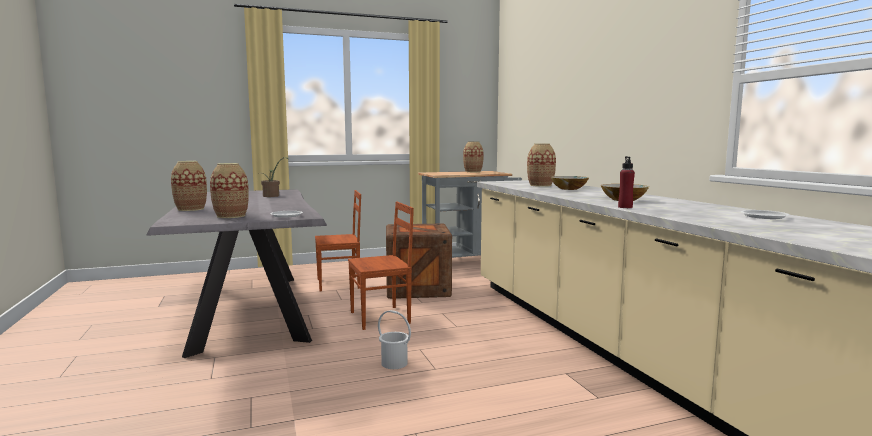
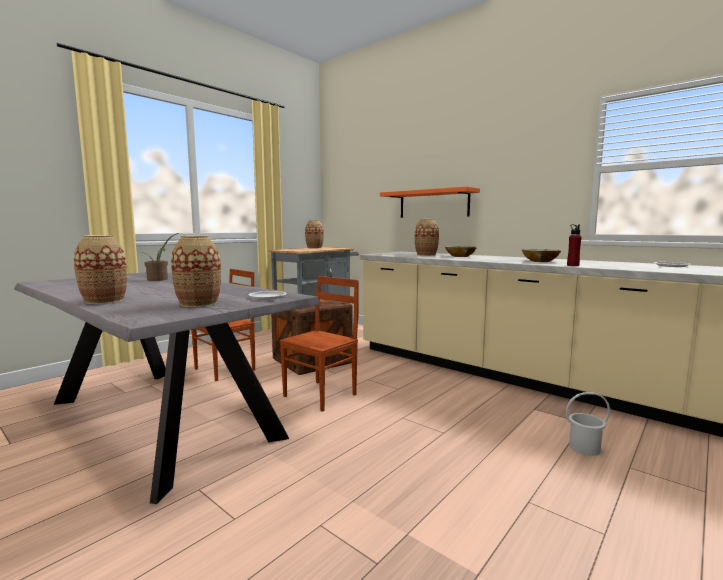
camera: 30 degrees left, 0 degrees up
white bucket [378,310,411,369] -> white bucket moved to [566,392,610,456]
none -> orange shelf [380,187,480,218]

